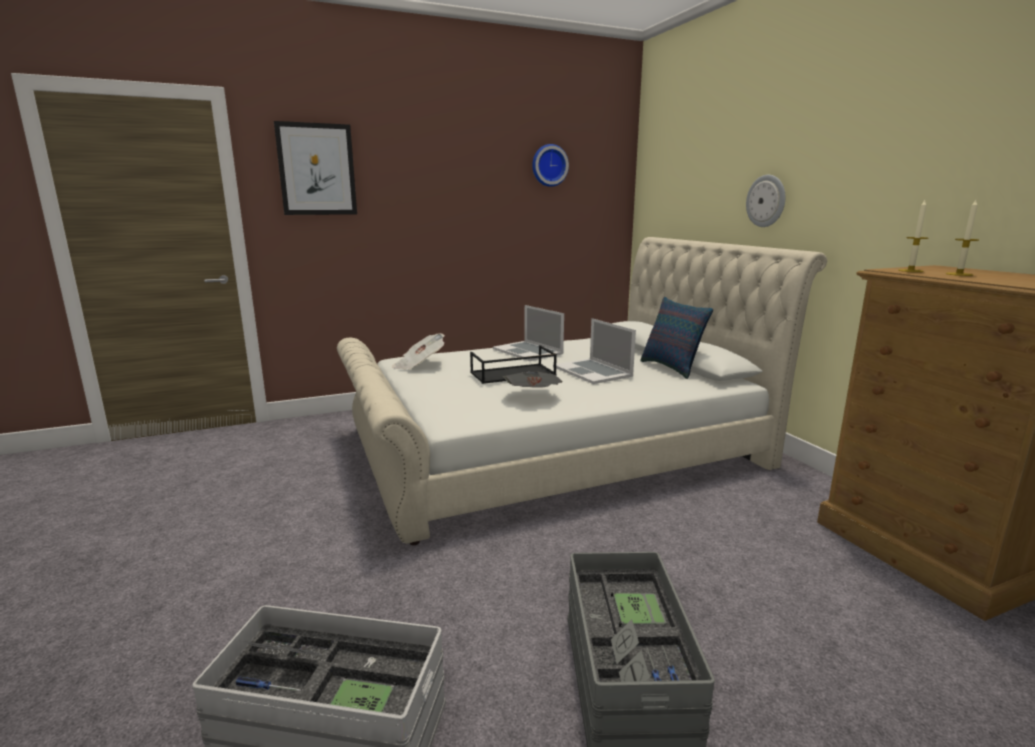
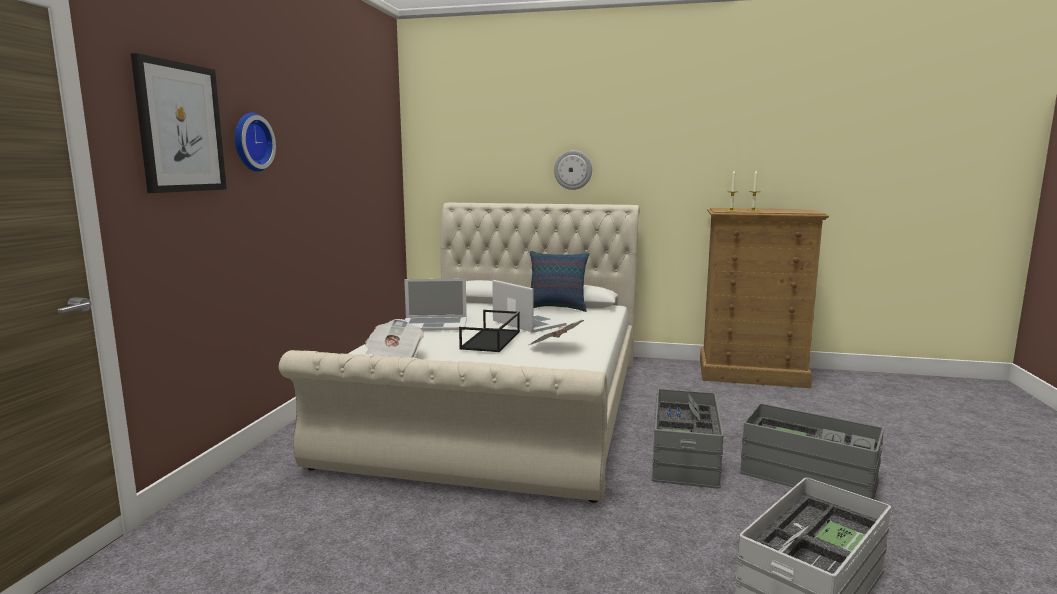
camera: 55 degrees left, 5 degrees down
wall clock [532,144,569,187] -> wall clock moved to [234,112,276,172]
laptop [553,318,636,384] -> laptop turned 135 degrees counterclockwise [492,280,566,333]
none -> grey storage box [652,389,723,489]

